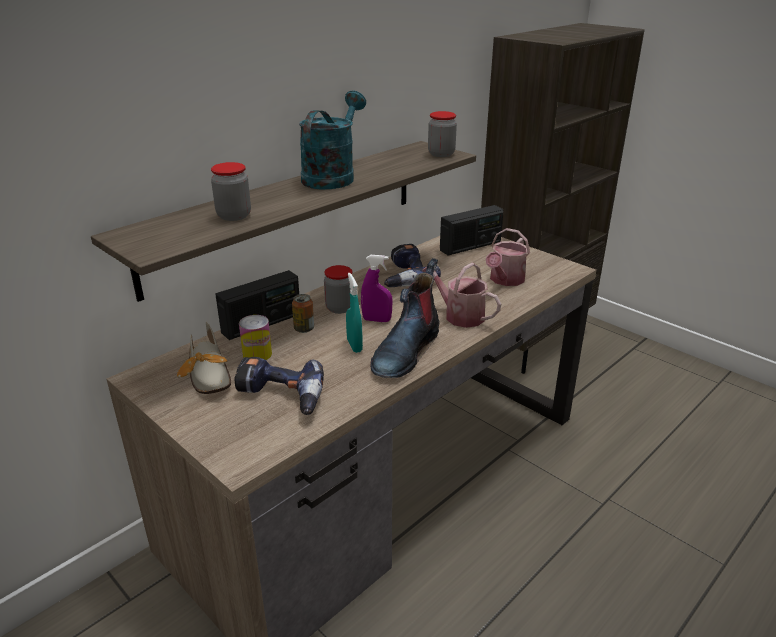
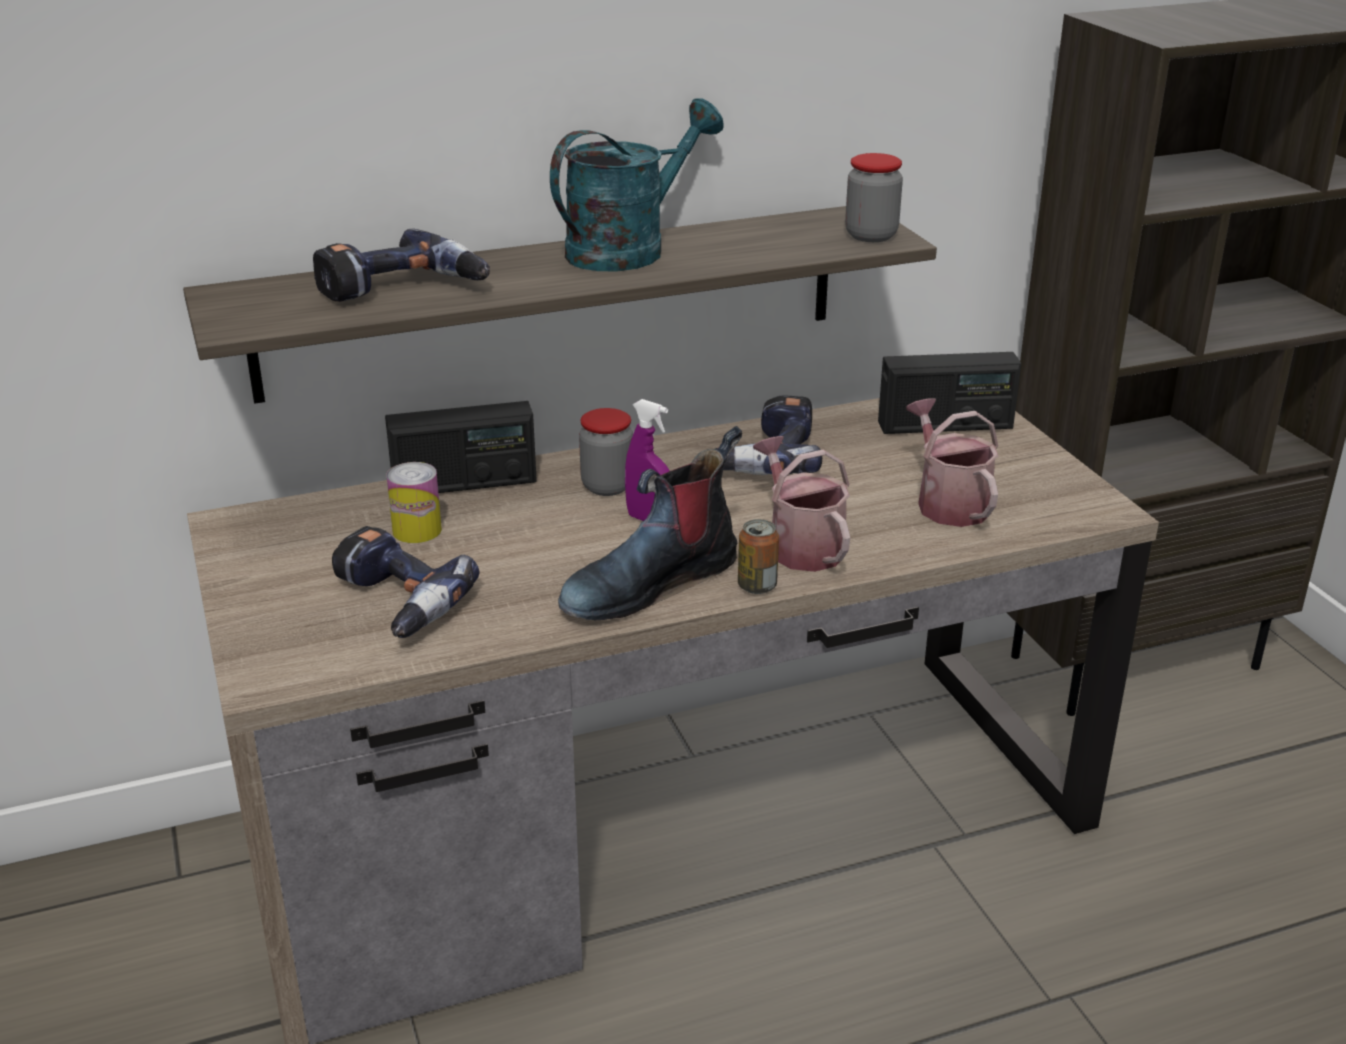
camera: 25 degrees right, 0 degrees up
shoe [177,321,231,394] -> none
jar [211,162,251,221] -> power drill [313,229,490,302]
can [292,294,314,333] -> can moved to [738,519,779,594]
turquoise spray bottle [346,273,363,353] -> none
watering can [486,228,530,286] -> watering can turned 105 degrees clockwise [906,398,998,527]

